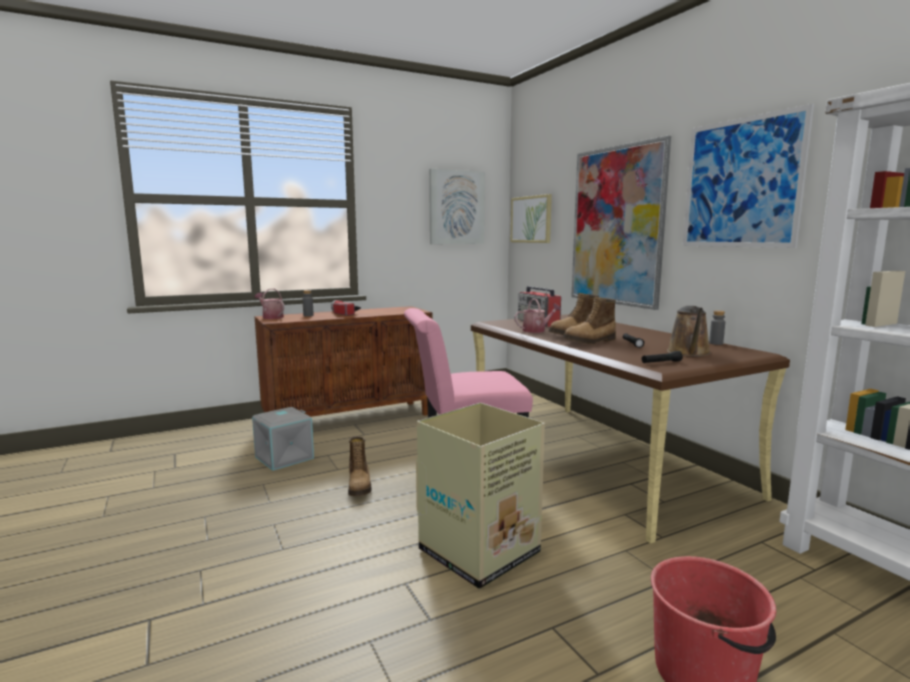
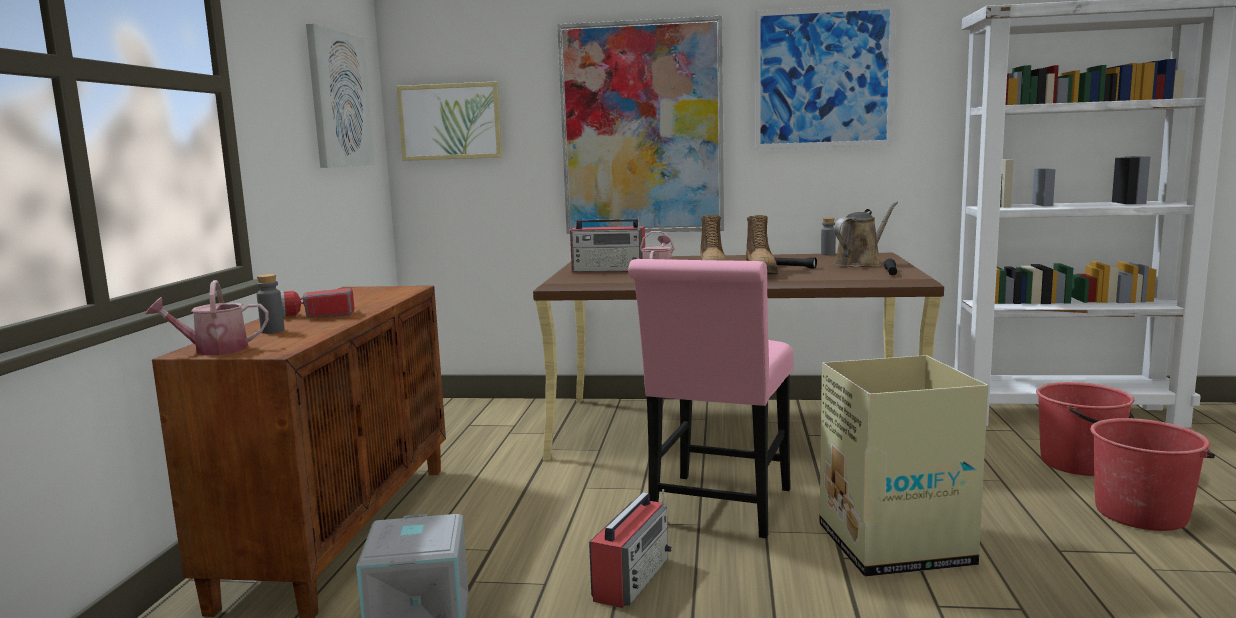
camera: 55 degrees left, 0 degrees up
boot [348,436,371,496] -> radio [589,489,672,608]
brown watering can [667,306,711,357] -> brown watering can turned 90 degrees counterclockwise [834,201,898,267]
none -> red bucket [1036,382,1134,476]

